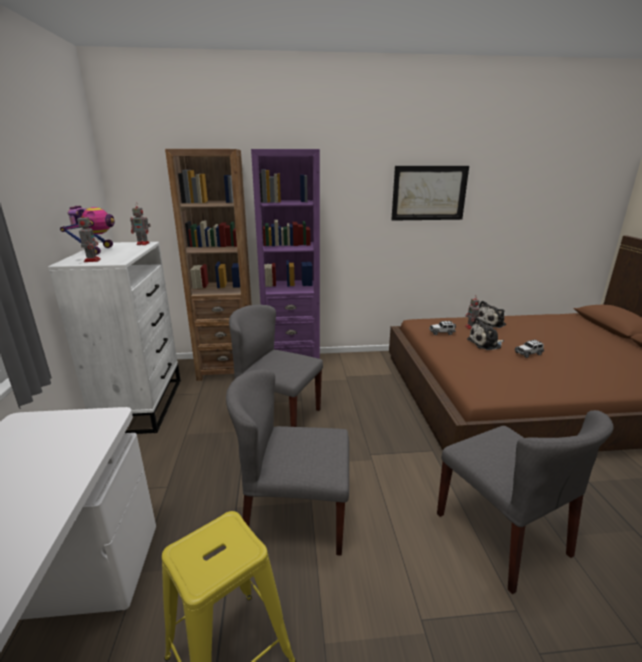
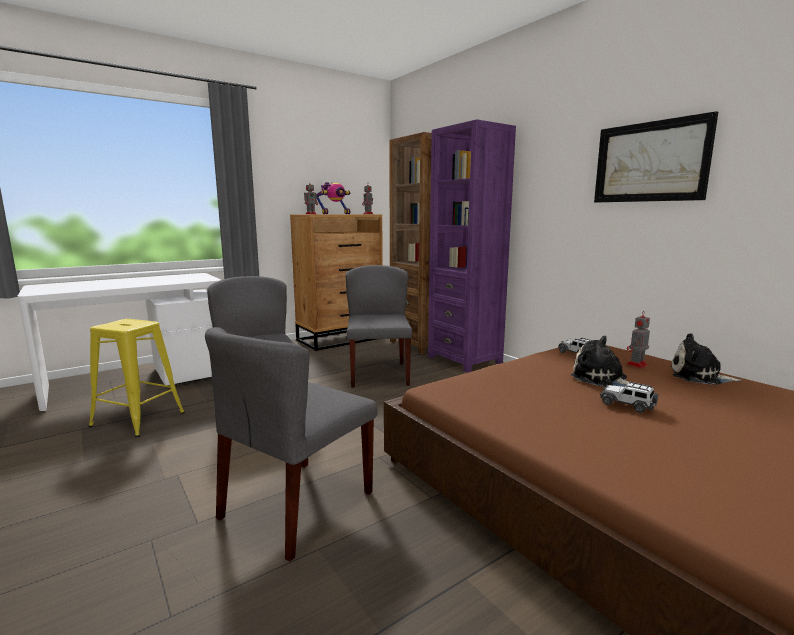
camera: 60 degrees right, 10 degrees down
white dresser [48,242,181,434] -> brown dresser [290,214,383,351]

